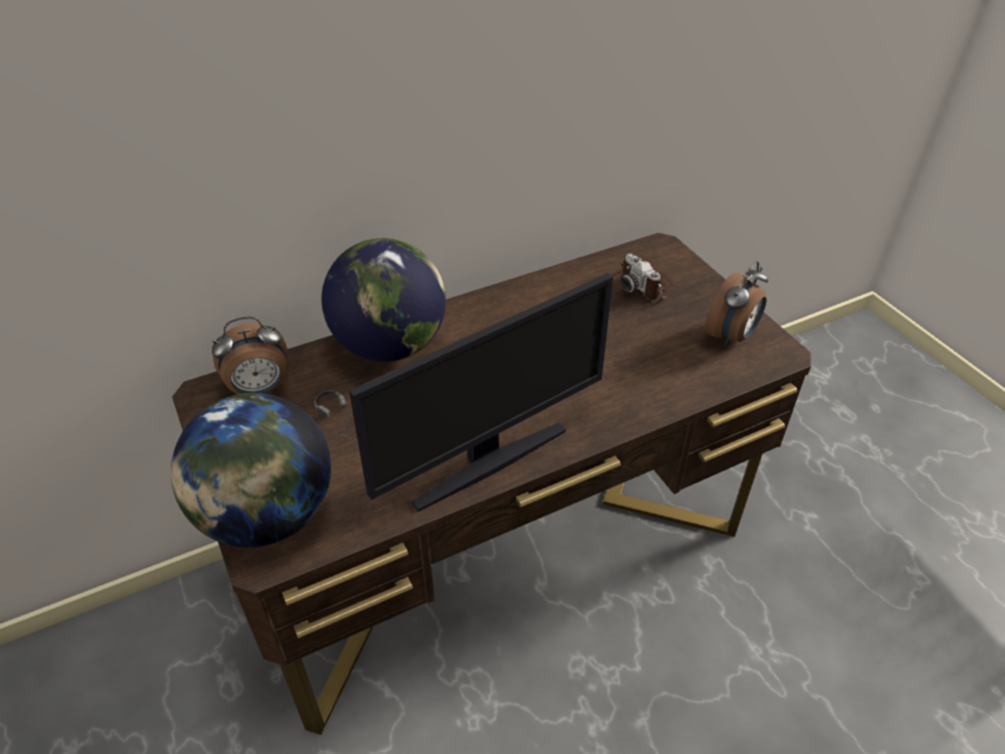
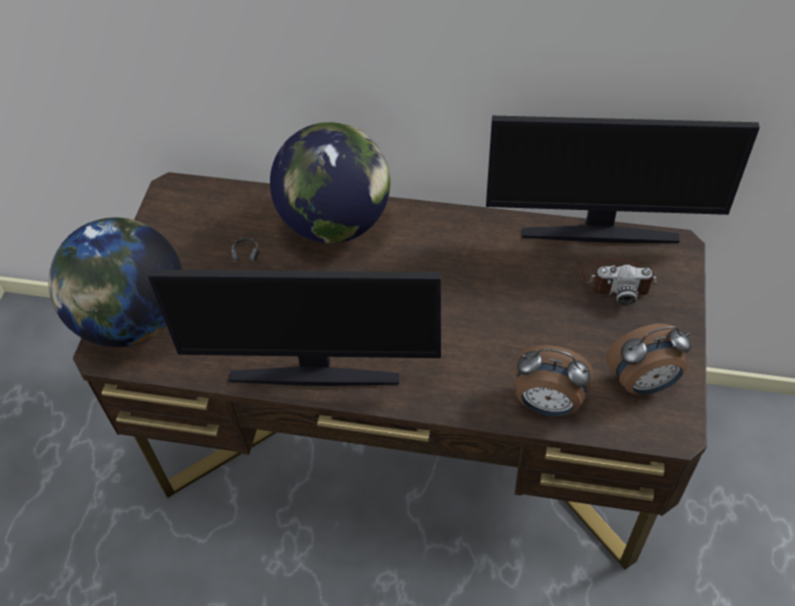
camera: 40 degrees right, 10 degrees up
alarm clock [212,316,288,394] -> alarm clock moved to [515,345,593,416]
camera [620,253,675,300] -> camera turned 90 degrees counterclockwise [580,259,657,306]
none -> monitor [486,116,760,243]

